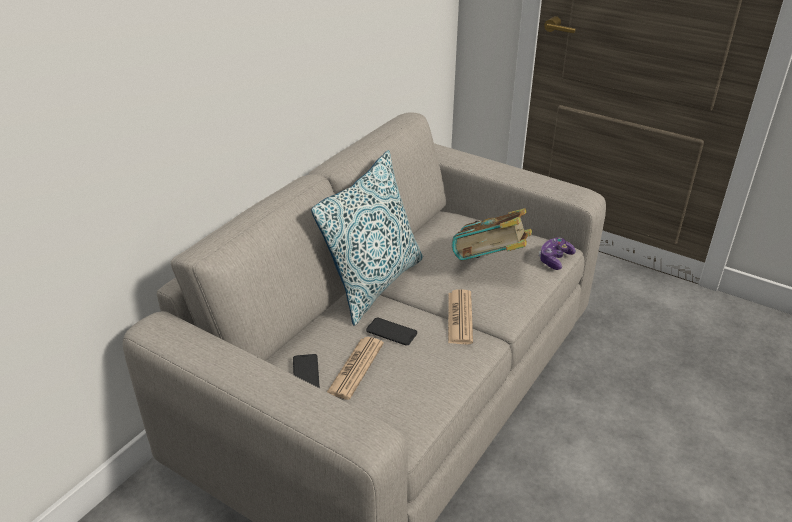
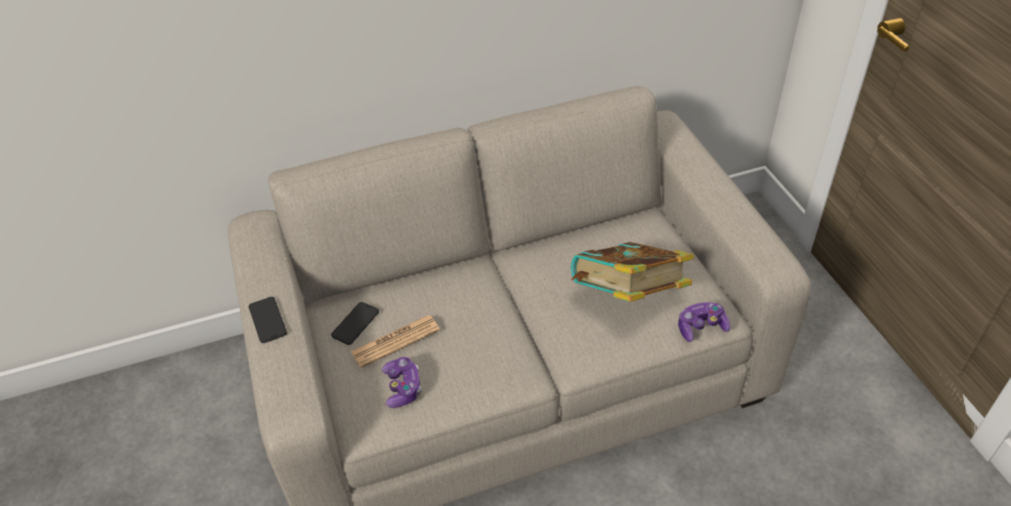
camera: 40 degrees right, 10 degrees up
pillow [311,150,423,326] -> none
phone [366,318,417,346] -> phone moved to [248,297,287,343]
newspaper [448,289,473,344] -> none
none -> game controller [382,357,422,408]

